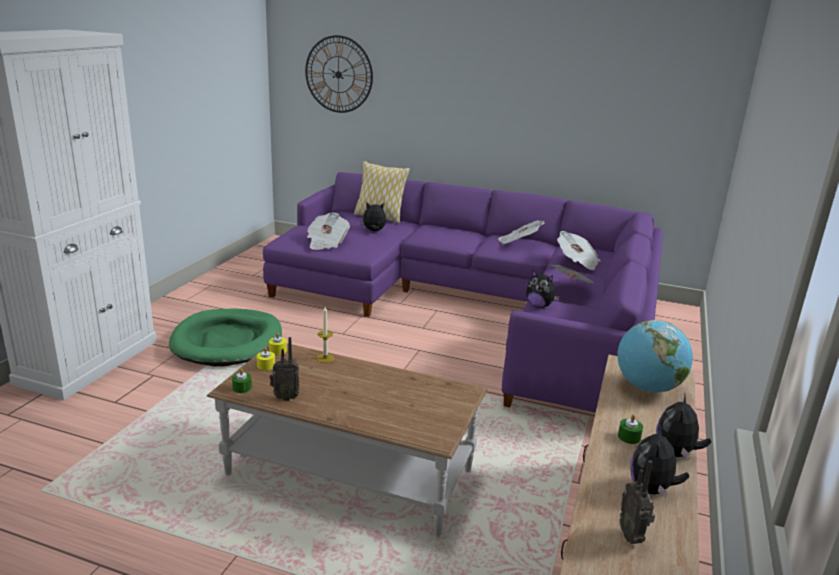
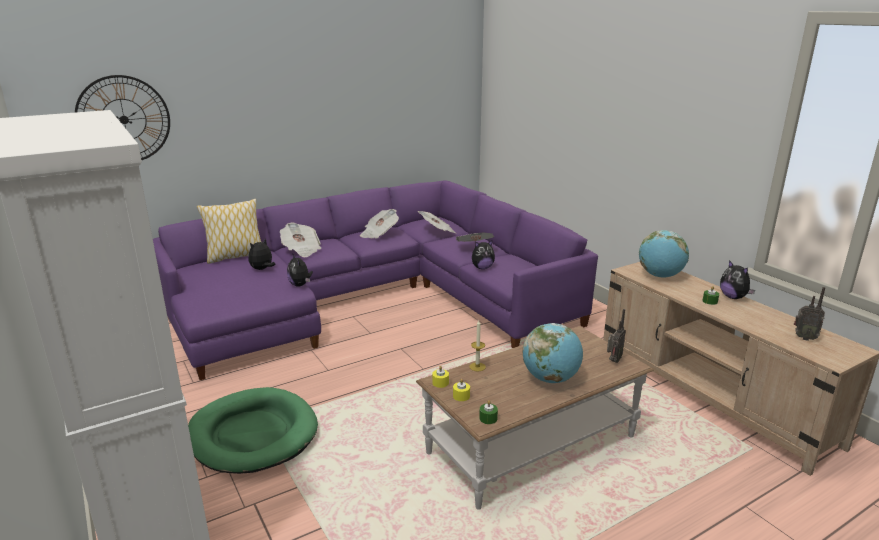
camera: 50 degrees left, 0 degrees up
radio [270,337,300,401] -> radio moved to [607,309,626,363]
newspaper [307,213,350,250] -> newspaper moved to [280,223,321,257]
plush toy [630,424,689,498] -> plush toy moved to [287,253,313,287]
none -> globe [523,323,583,383]

